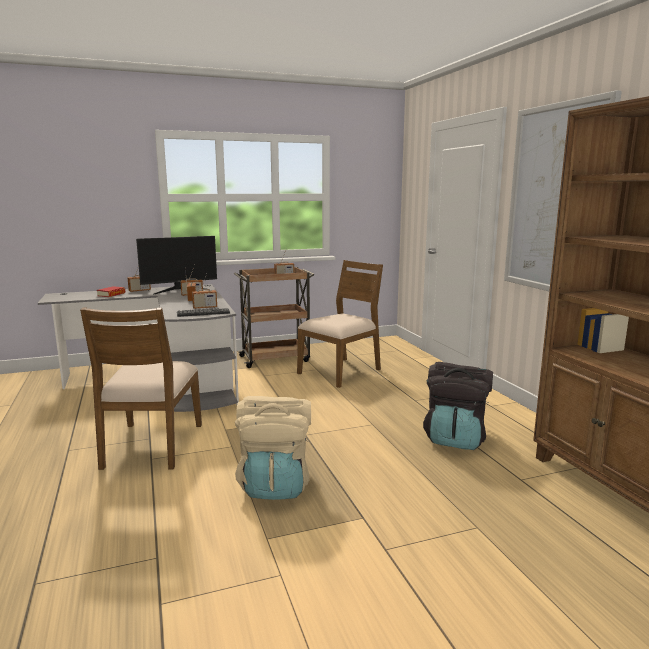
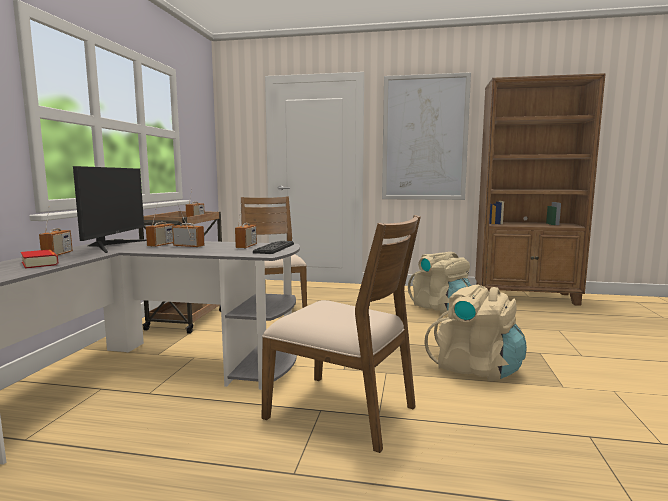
camera: 60 degrees left, 5 degrees down
black backpack [423,362,493,450] -> beige backpack [408,252,471,314]

